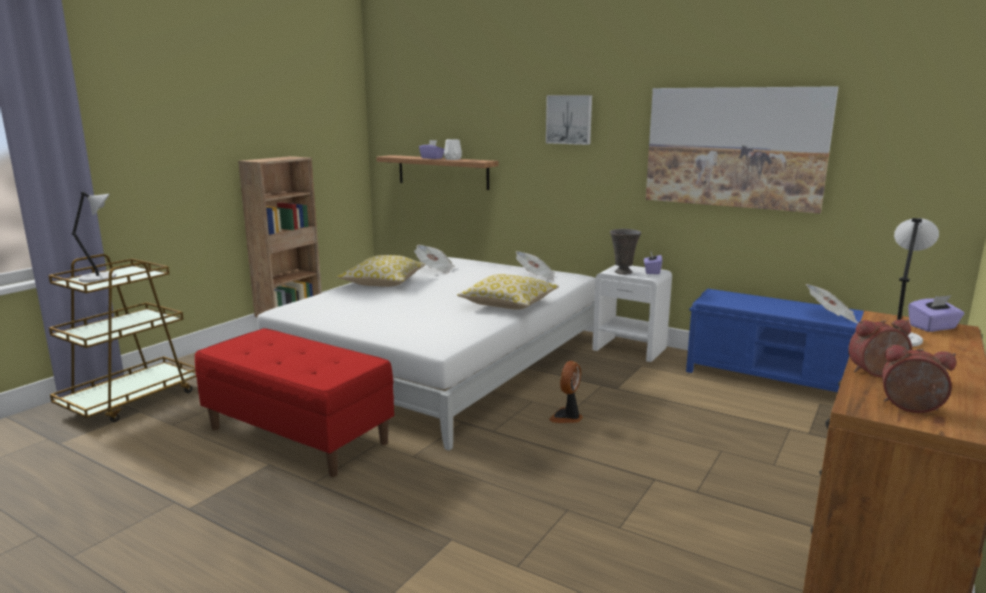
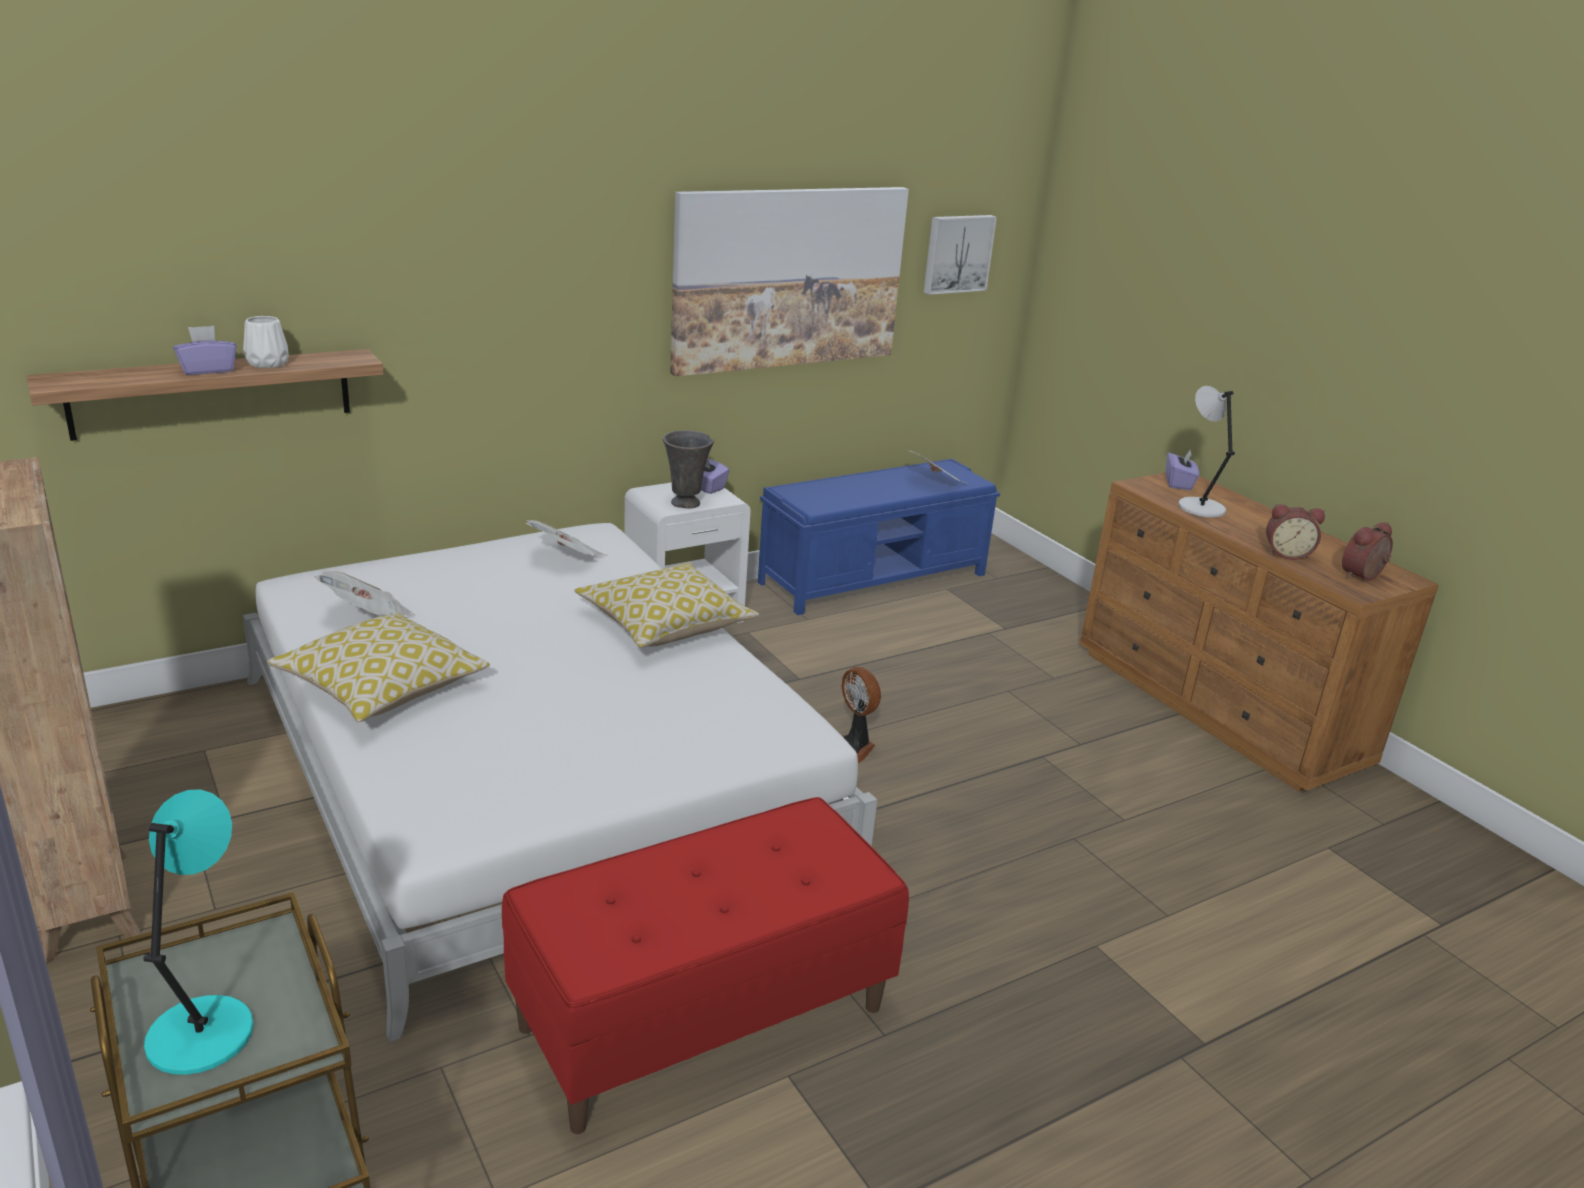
camera: 65 degrees left, 10 degrees up
grey table lamp [72,191,116,283] -> turquoise table lamp [143,790,254,1075]
picture [546,95,592,145] -> picture moved to [923,215,997,295]
alarm clock [848,319,912,377] -> alarm clock turned 105 degrees counterclockwise [1266,504,1325,560]

